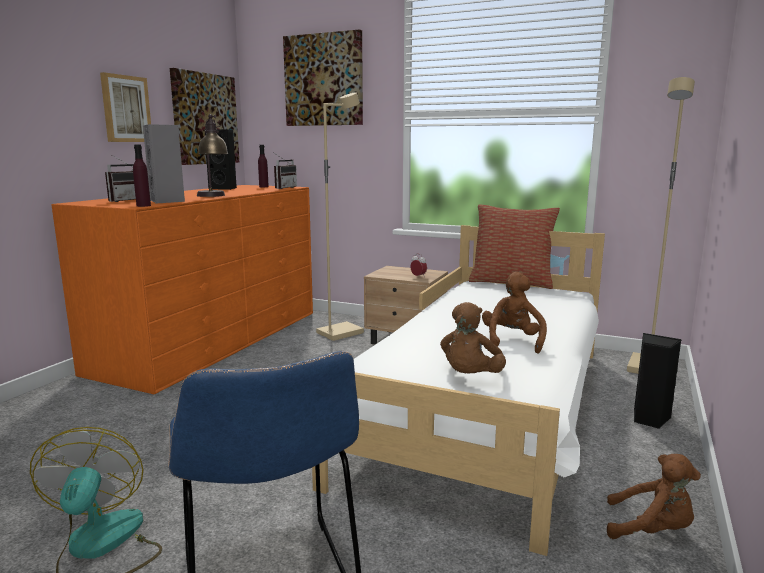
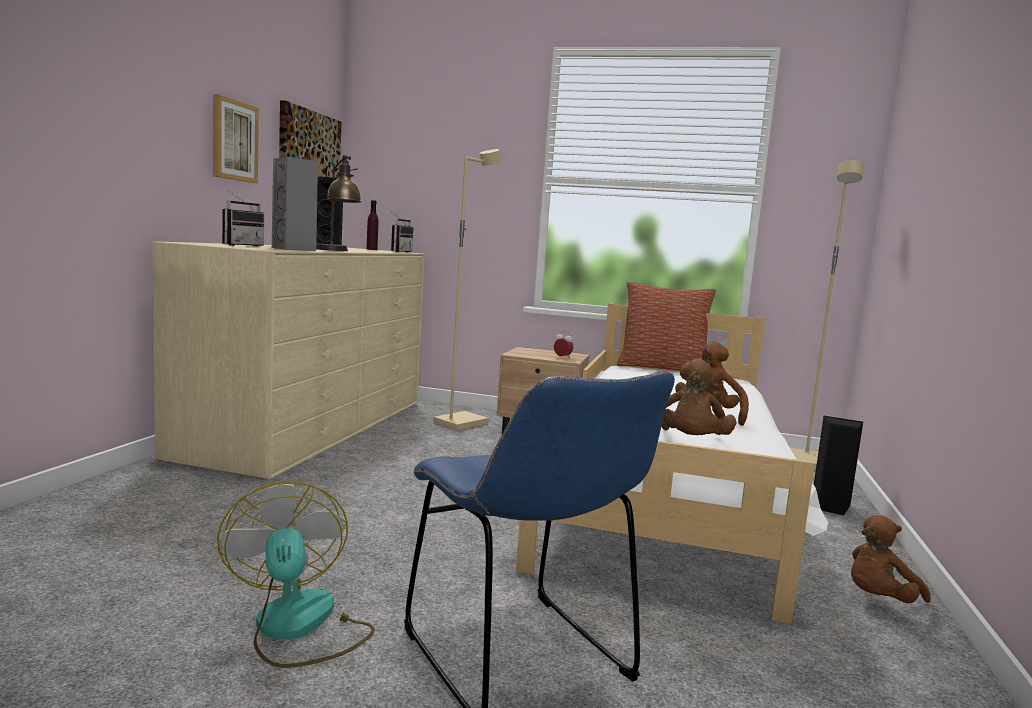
camera: 10 degrees left, 5 degrees down
orange dresser [51,185,313,394] -> beige dresser [152,241,425,479]
purple bottle [133,145,151,207] -> none
picture [283,29,363,126] -> none
brown plush toy [607,454,701,539] -> brown plush toy turned 135 degrees clockwise [851,515,931,603]

